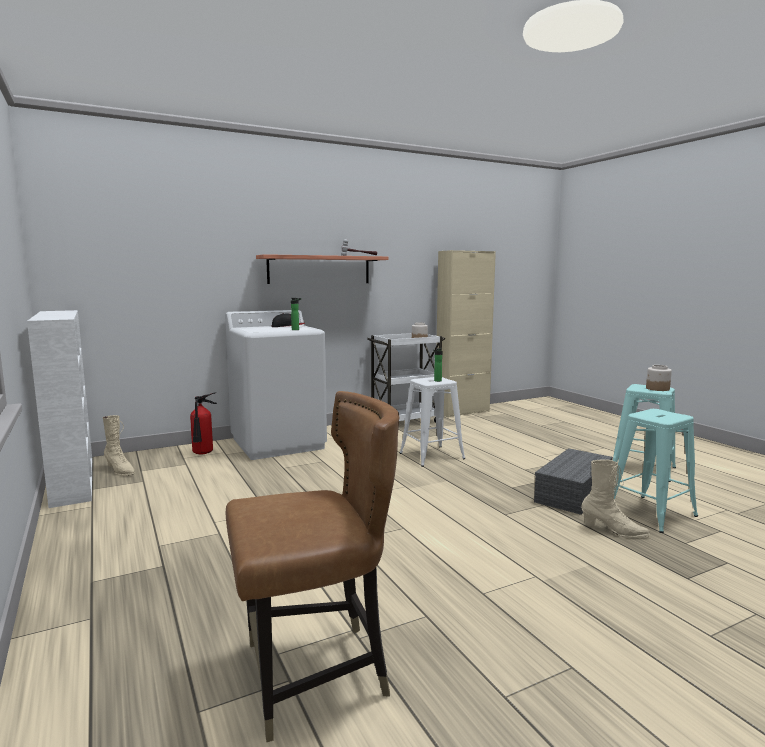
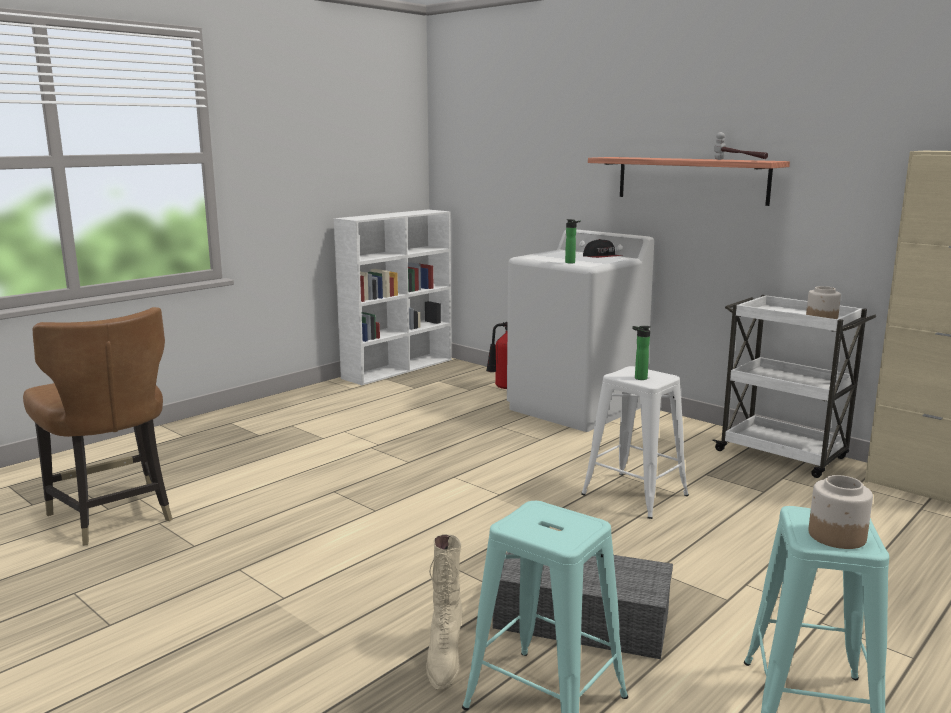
camera: 70 degrees right, 5 degrees up
beige boot [102,415,135,476] -> none

